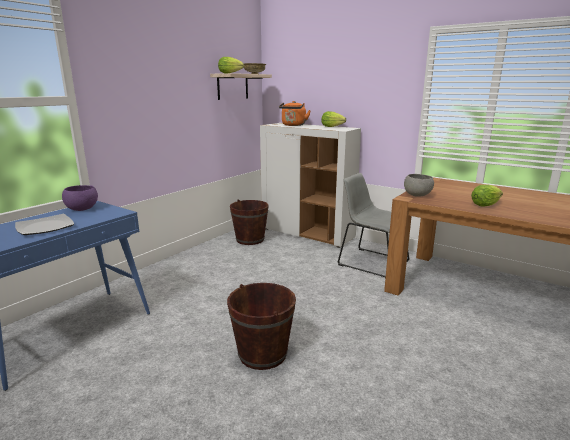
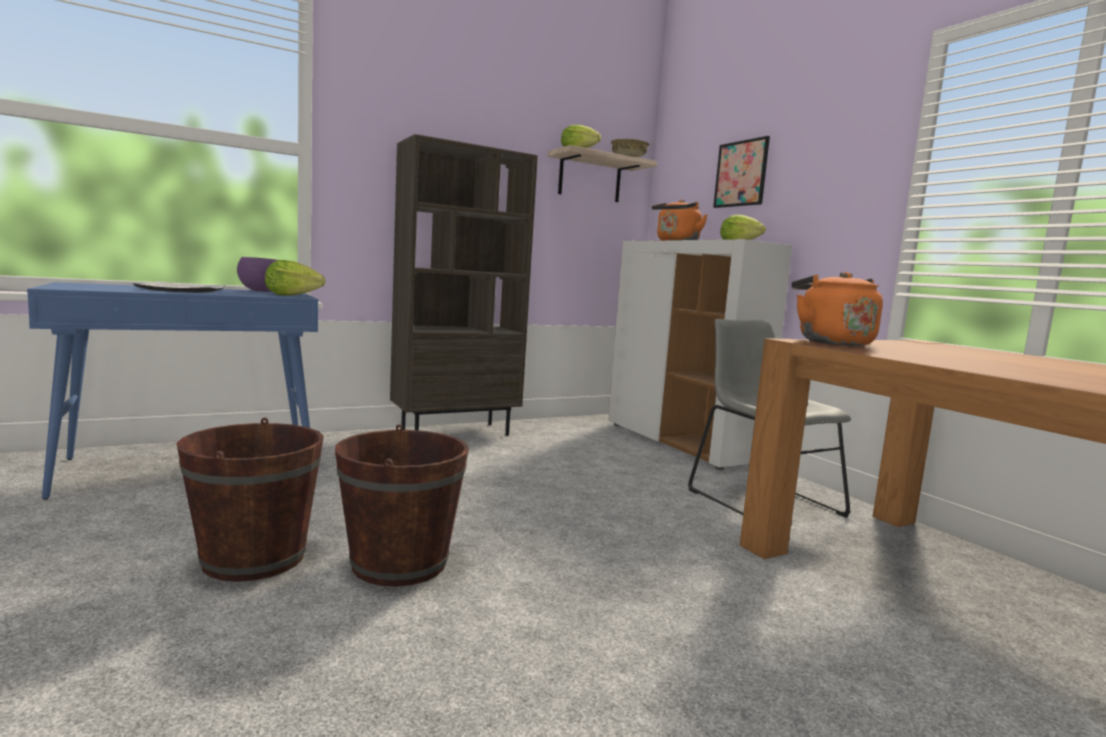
camera: 25 degrees right, 10 degrees down
brown bucket [230,199,269,245] -> brown bucket moved to [176,418,324,582]
grey bowl [404,174,434,197] -> orange kettle [792,272,883,346]
lettuce [471,185,503,207] -> lettuce moved to [265,260,325,295]
none -> brown bookcase [390,134,538,436]
none -> picture [713,136,770,208]

